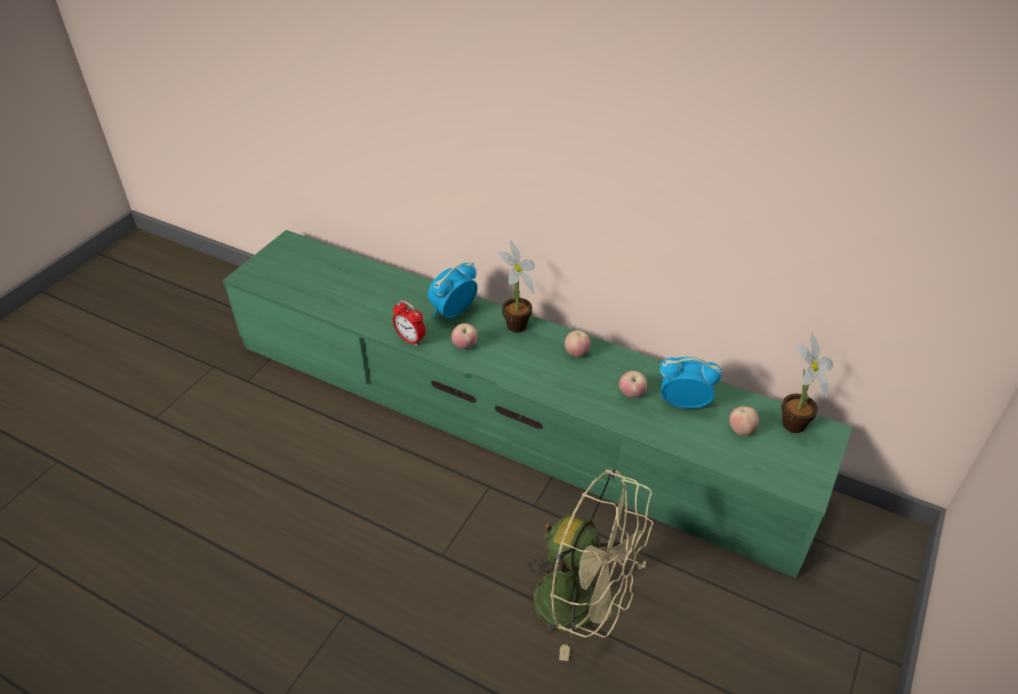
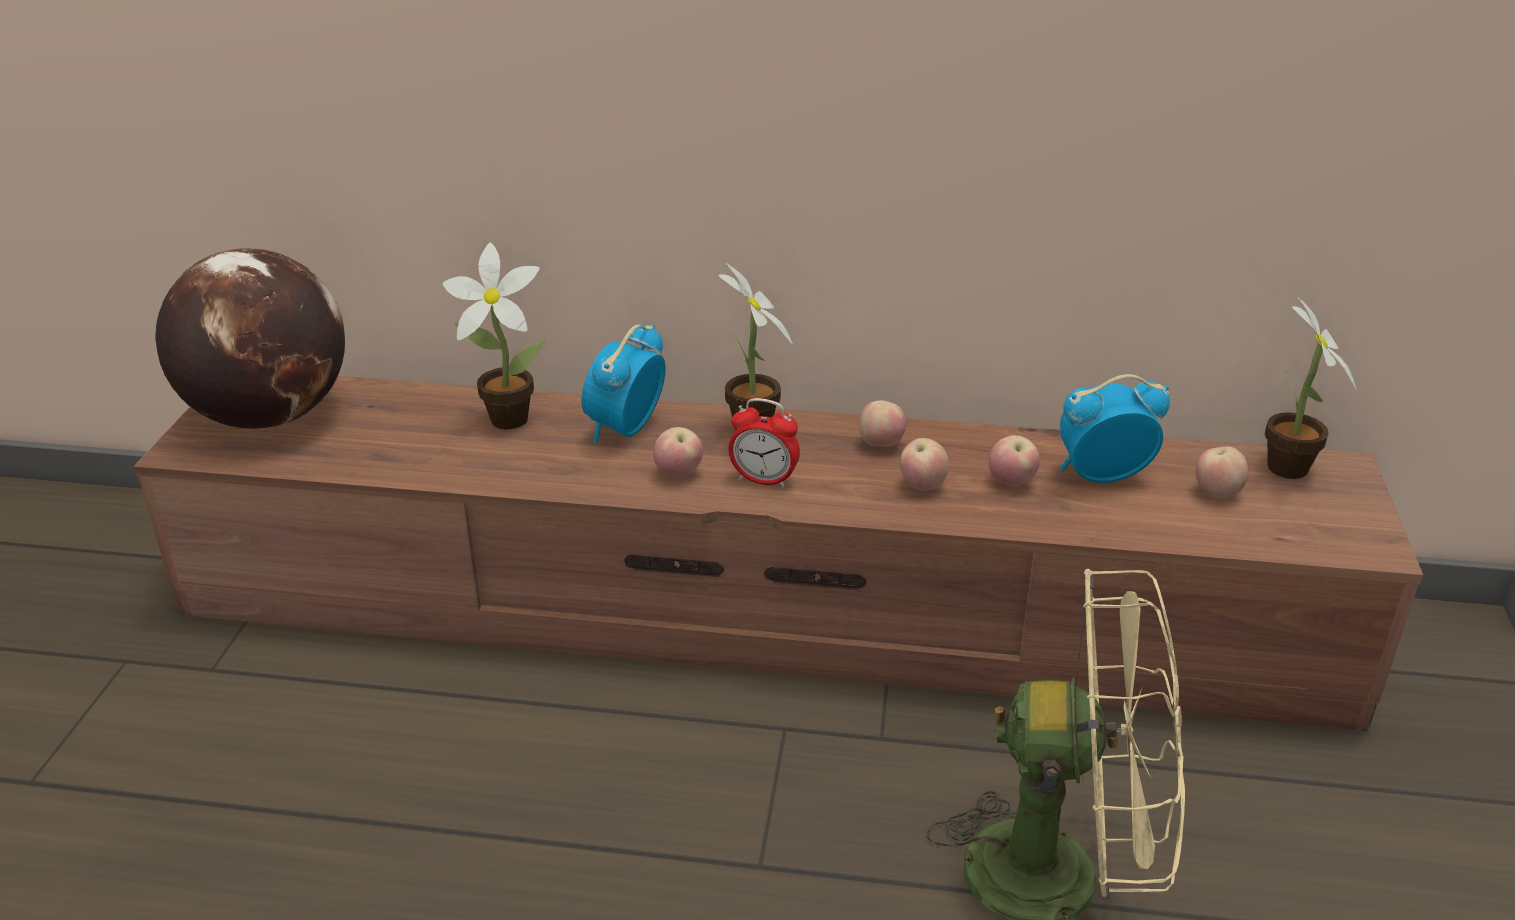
camera: 20 degrees left, 10 degrees down
green tv stand [223,230,853,578] -> brown tv stand [133,376,1423,731]
alarm clock [393,300,426,346] -> alarm clock moved to [729,398,800,488]
none -> globe [155,248,345,429]
none -> potted plant [443,243,545,429]
none -> apple [900,438,949,491]

